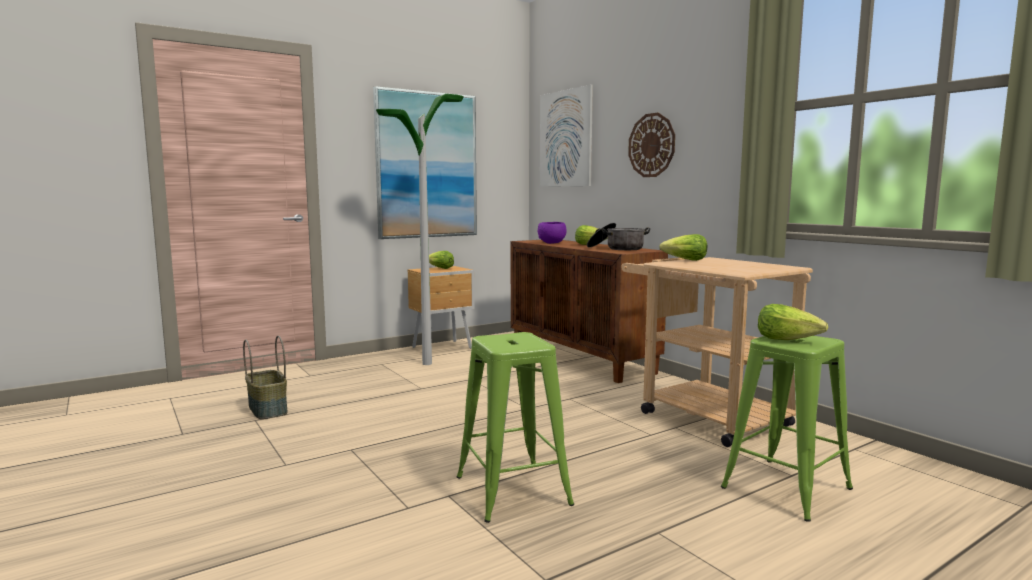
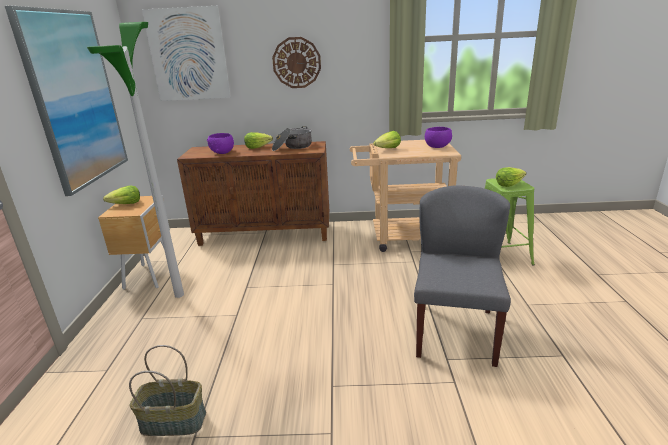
camera: 55 degrees left, 15 degrees up
green stool [457,332,574,523] -> grey chair [414,185,511,367]
none -> purple bowl [425,127,452,148]

